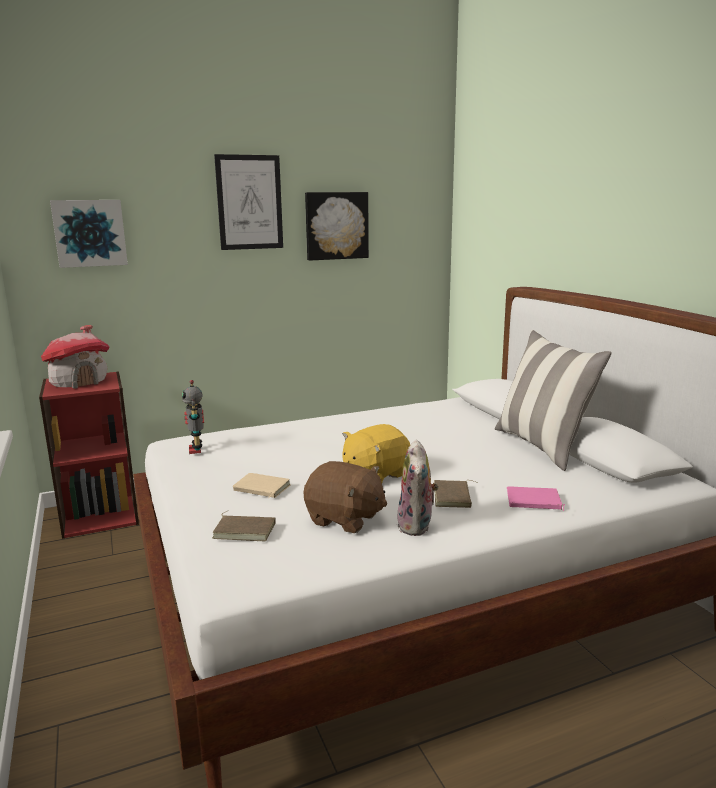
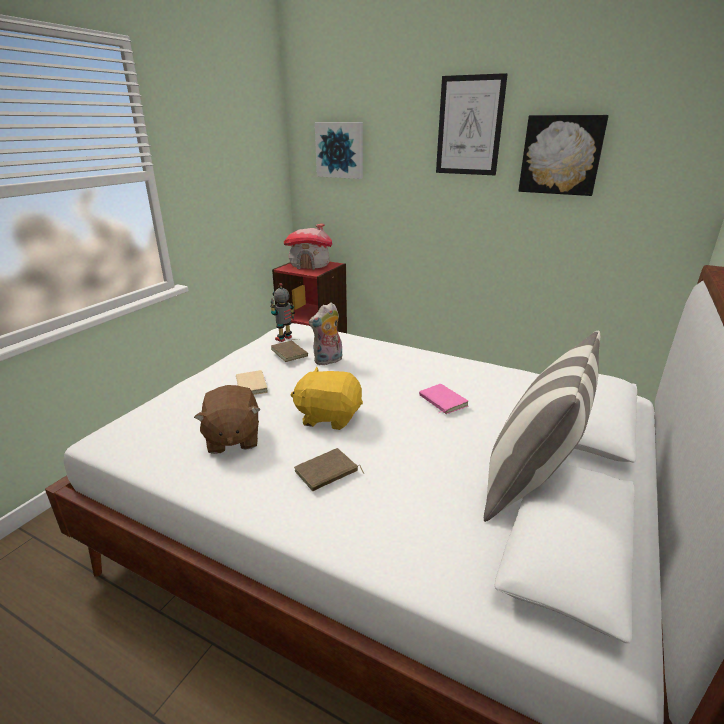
camera: 50 degrees right, 10 degrees up
brown book [212,511,275,541] -> brown book moved to [271,339,308,362]
plush toy [397,440,438,536] -> plush toy moved to [309,303,342,365]
pink book [507,487,565,511] -> pink book moved to [419,384,468,414]

